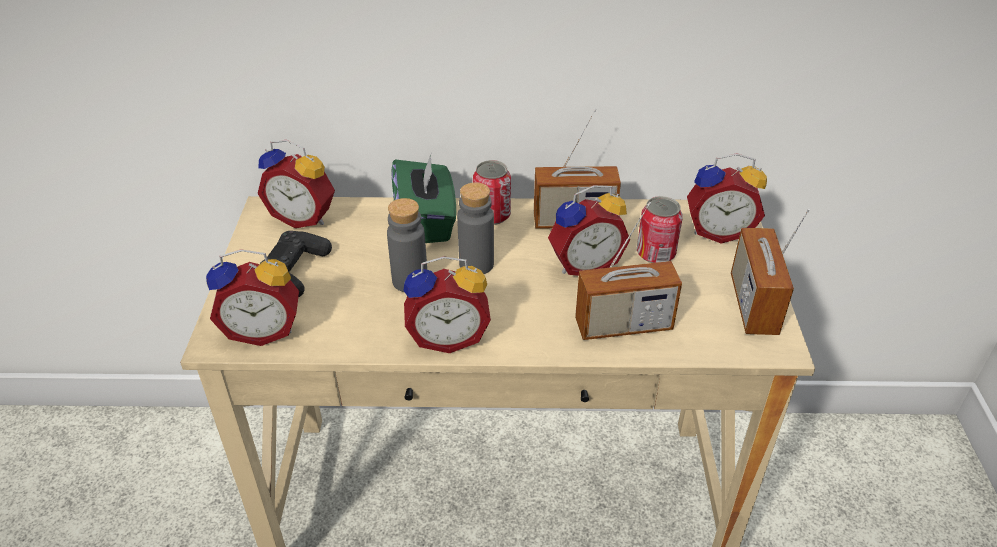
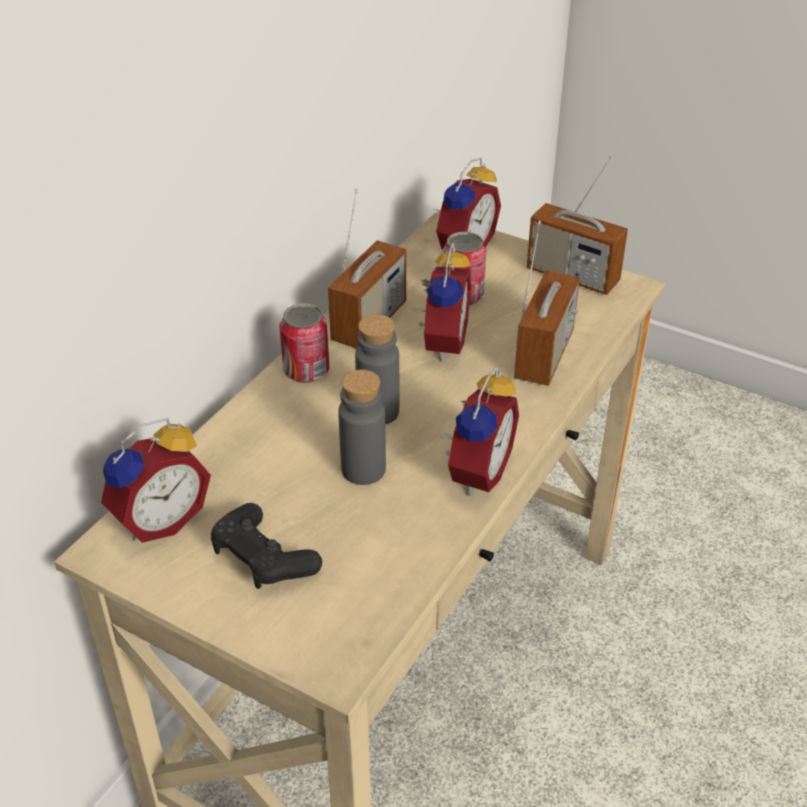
camera: 60 degrees left, 0 degrees up
alarm clock [206,249,299,346] -> none
green tissue box [391,152,456,243] -> none

